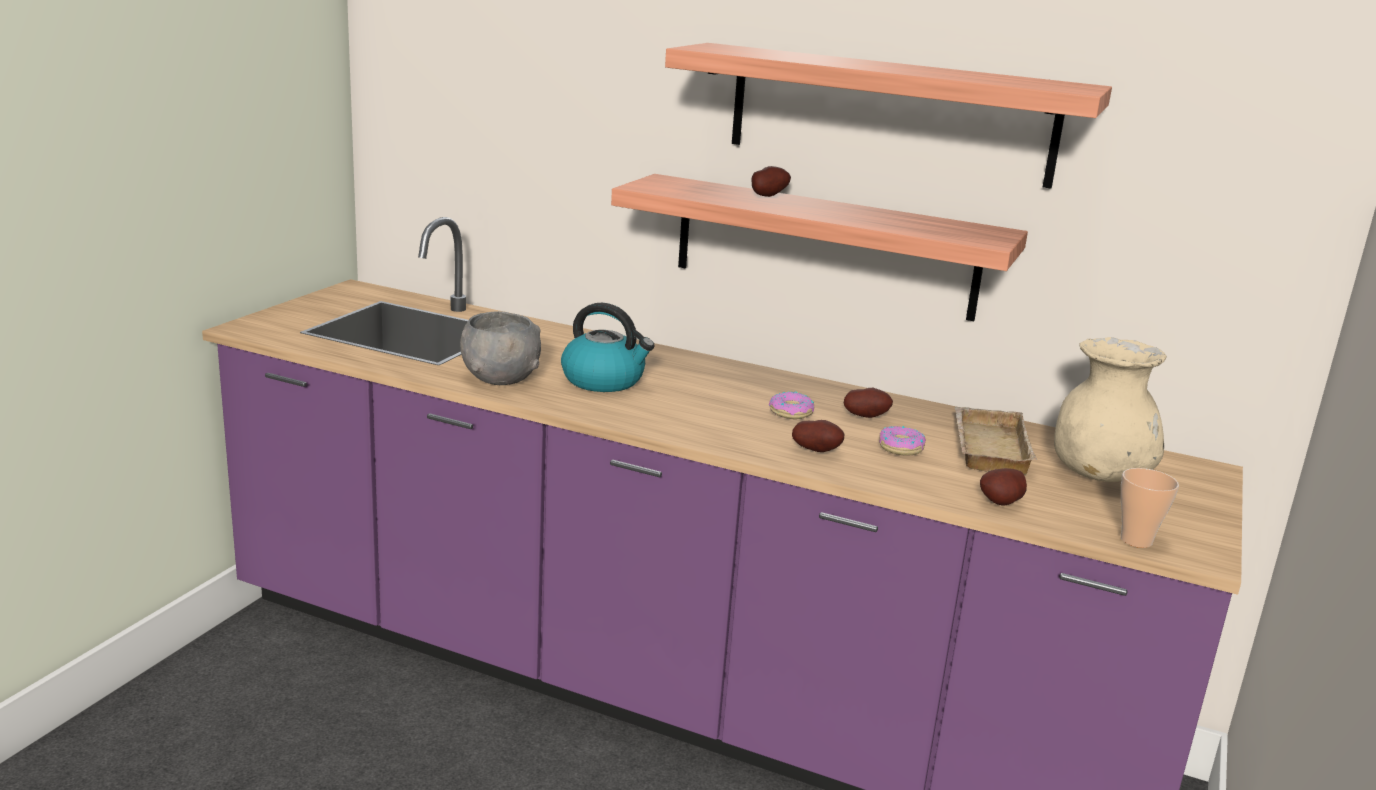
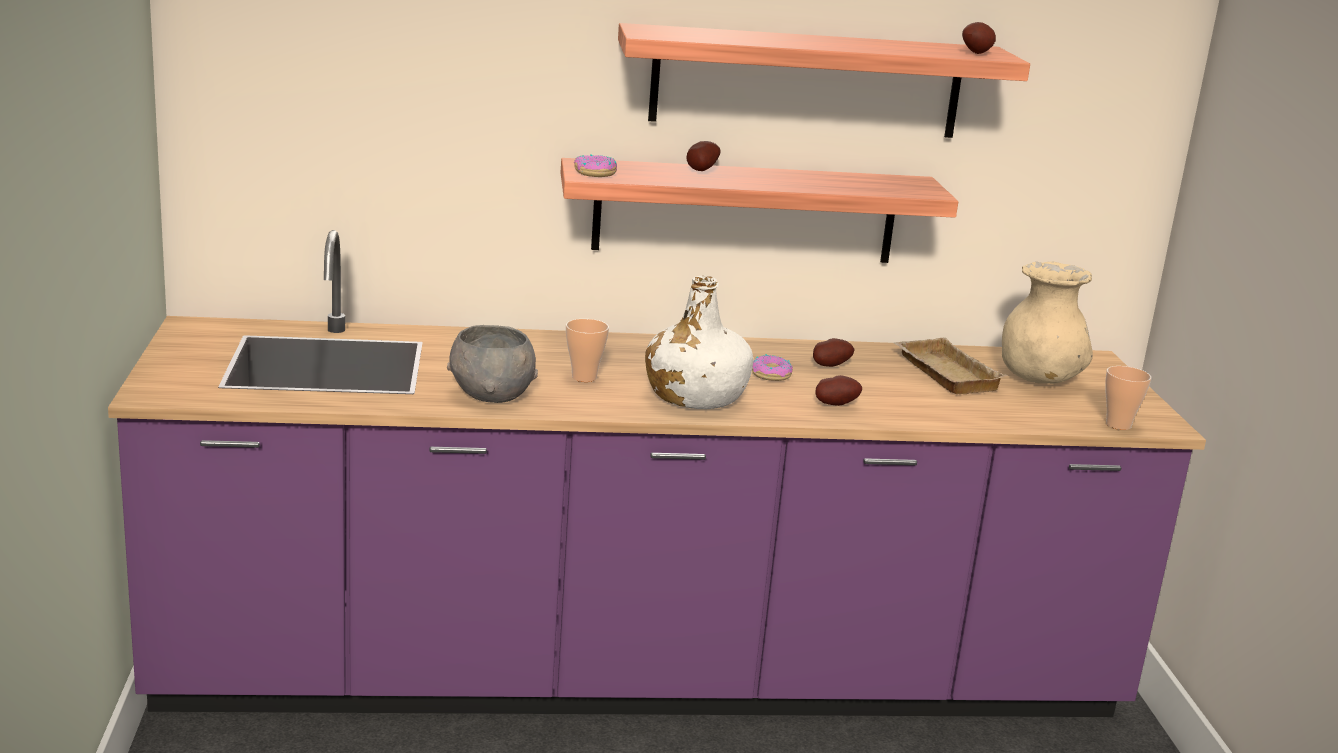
camera: 30 degrees left, 0 degrees up
kettle [561,303,655,392] -> cup [566,319,609,382]
donut [879,426,926,456] -> donut moved to [574,155,617,177]
potato [980,468,1027,505] -> potato moved to [962,22,996,54]
none -> white bottle [645,276,753,409]

